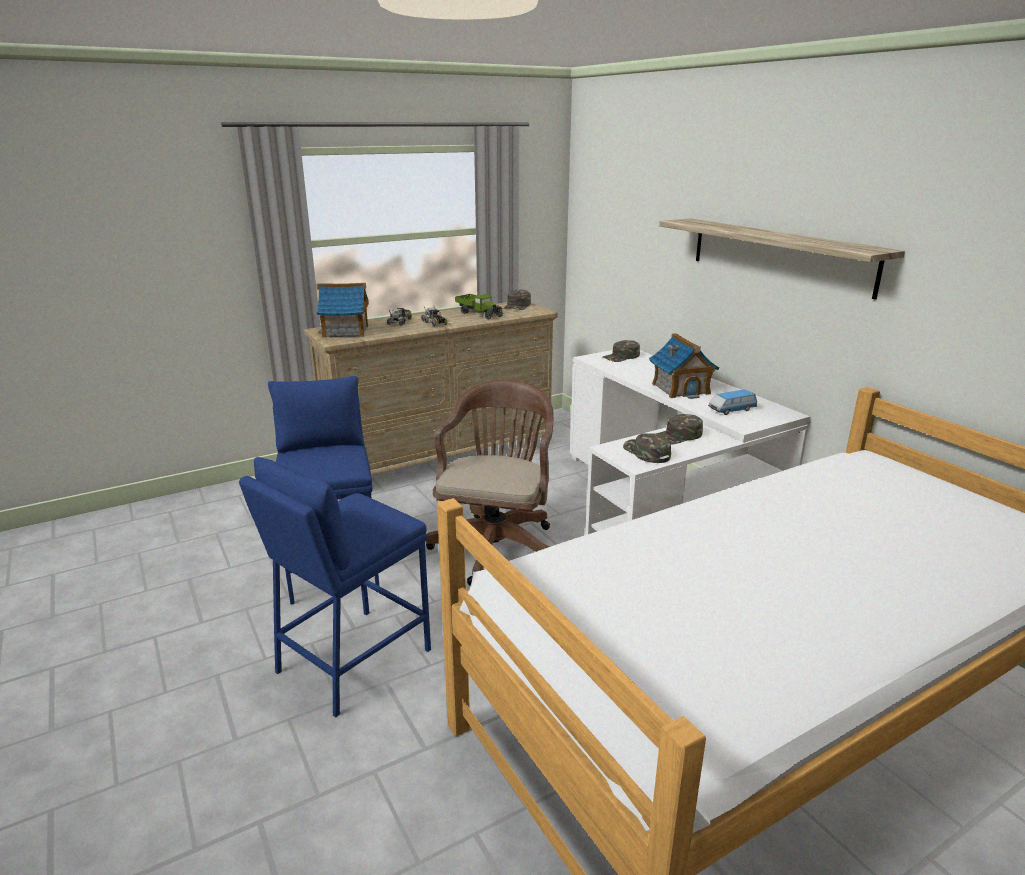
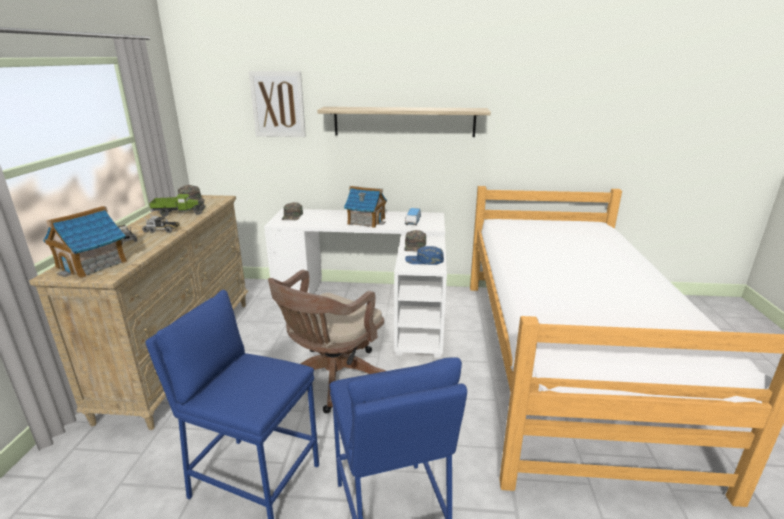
camera: 55 degrees left, 0 degrees up
brown office chair [426,380,554,586] -> brown office chair turned 105 degrees counterclockwise [268,270,386,414]
green cap [623,433,671,463] -> blue cap [405,246,444,265]
none -> picture [249,71,306,137]

